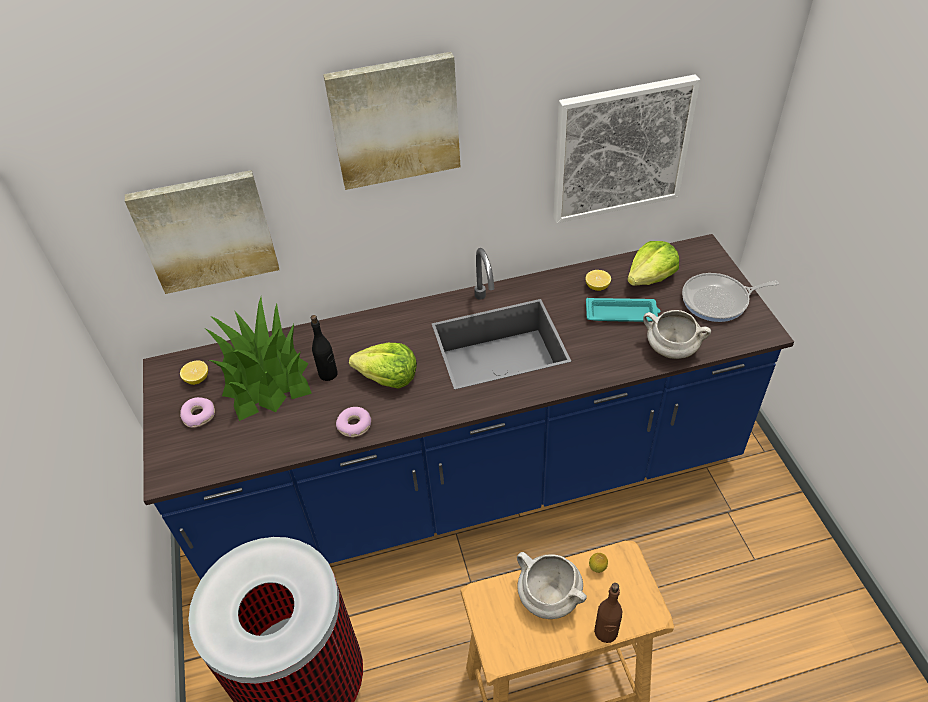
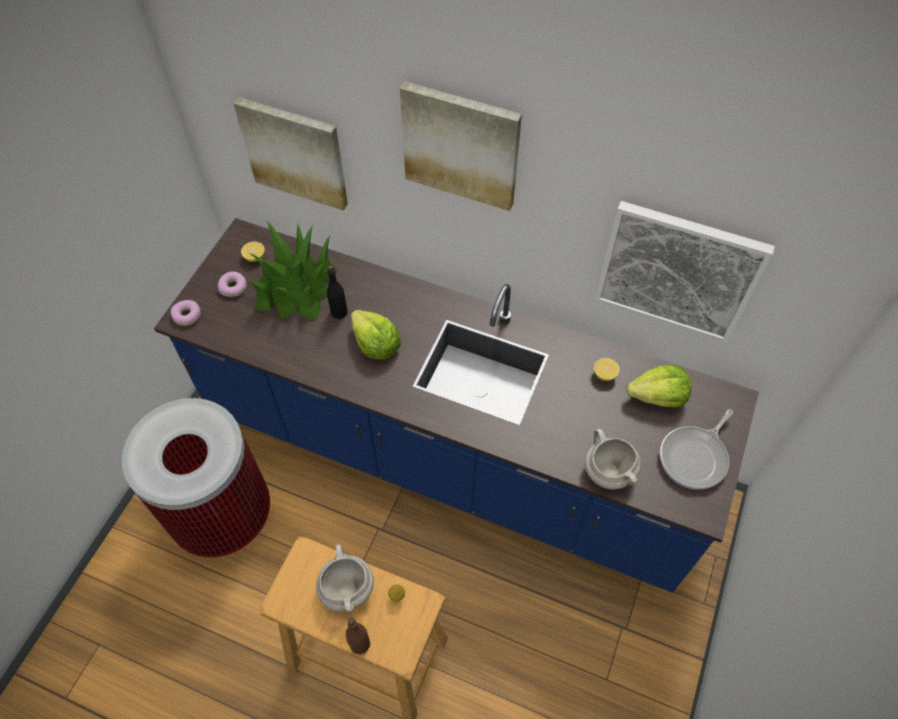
camera: 35 degrees right, 10 degrees up
donut [336,407,371,437] -> donut moved to [170,300,201,326]
turquoise tray [586,298,660,322] -> none
frying pan [682,273,779,322] -> frying pan turned 75 degrees counterclockwise [660,409,733,490]

